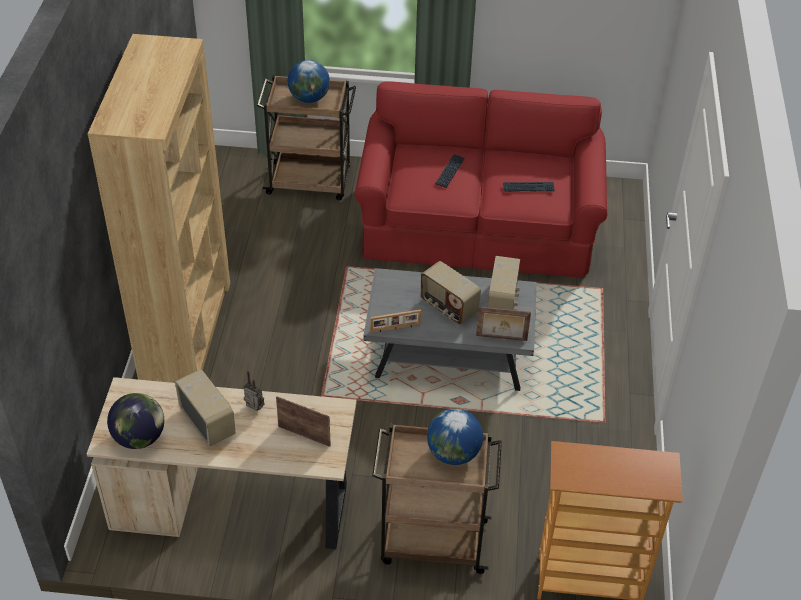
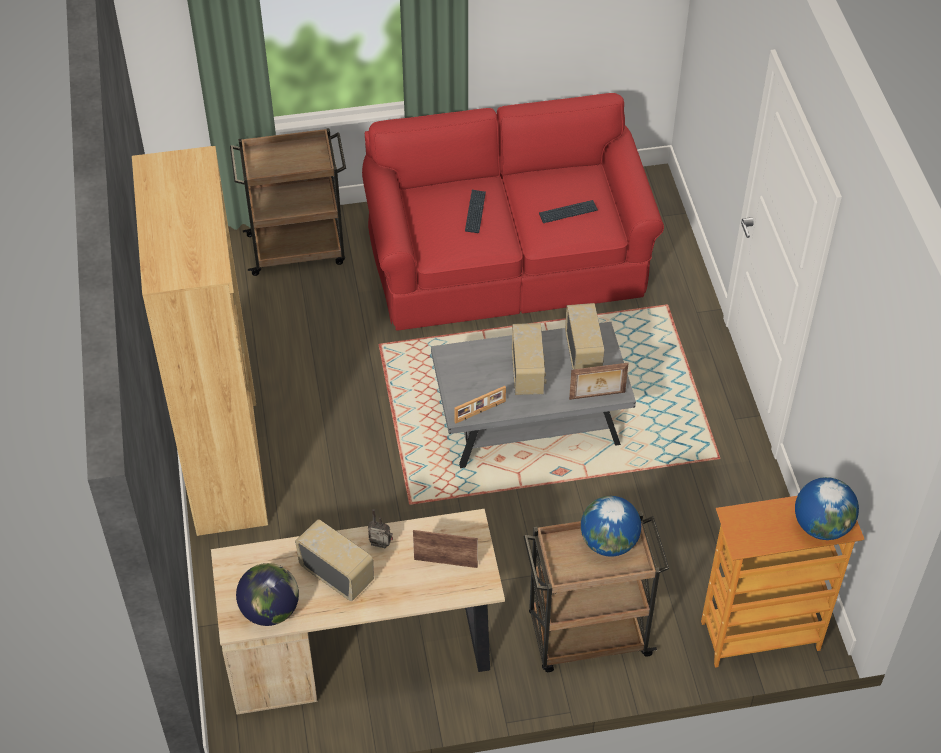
camera: 15 degrees left, 5 degrees up
globe [288,60,330,103] -> globe moved to [795,477,859,540]
radio [421,261,481,325] -> radio turned 120 degrees counterclockwise [512,323,547,395]

